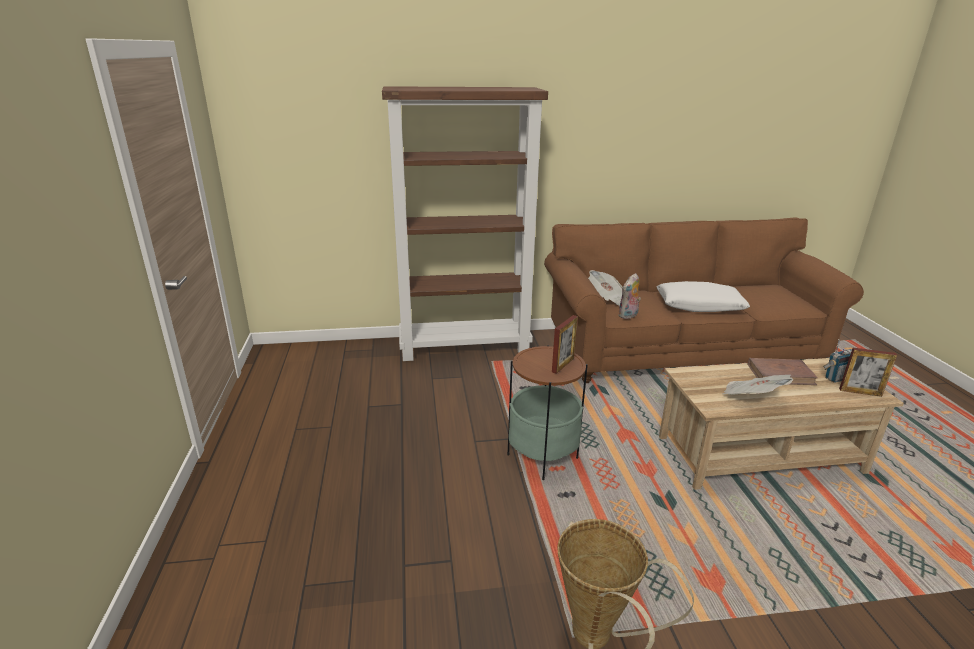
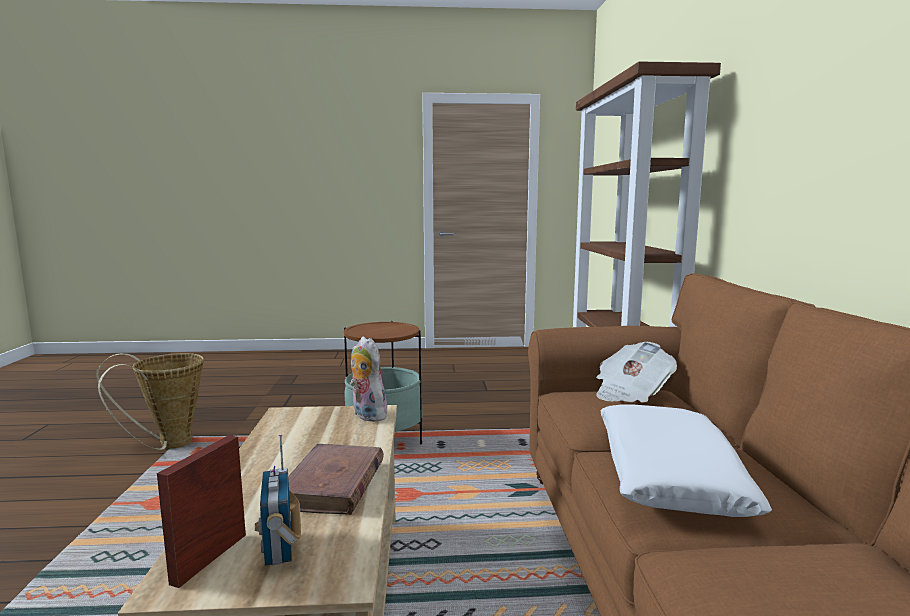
camera: 95 degrees right, 15 degrees down
picture frame [552,315,578,374] -> none
plush toy [619,273,641,319] -> plush toy moved to [350,337,387,422]
newspaper [723,375,793,395] -> none

